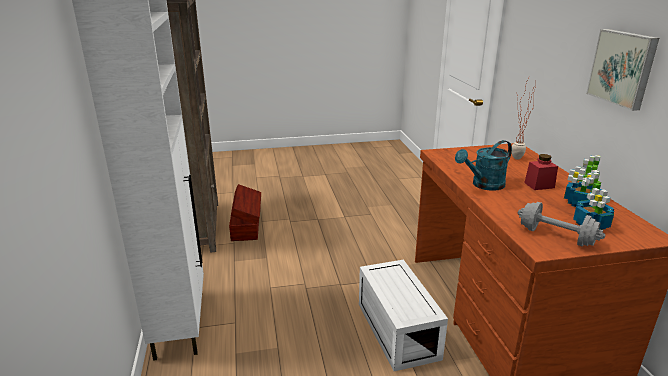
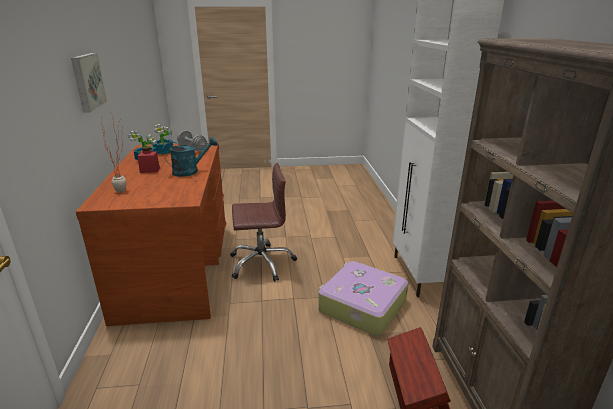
camera: 175 degrees left, 0 degrees up
white storage box [359,260,448,371] -> brown office chair [230,163,297,282]
none -> suitcase [318,261,408,336]

